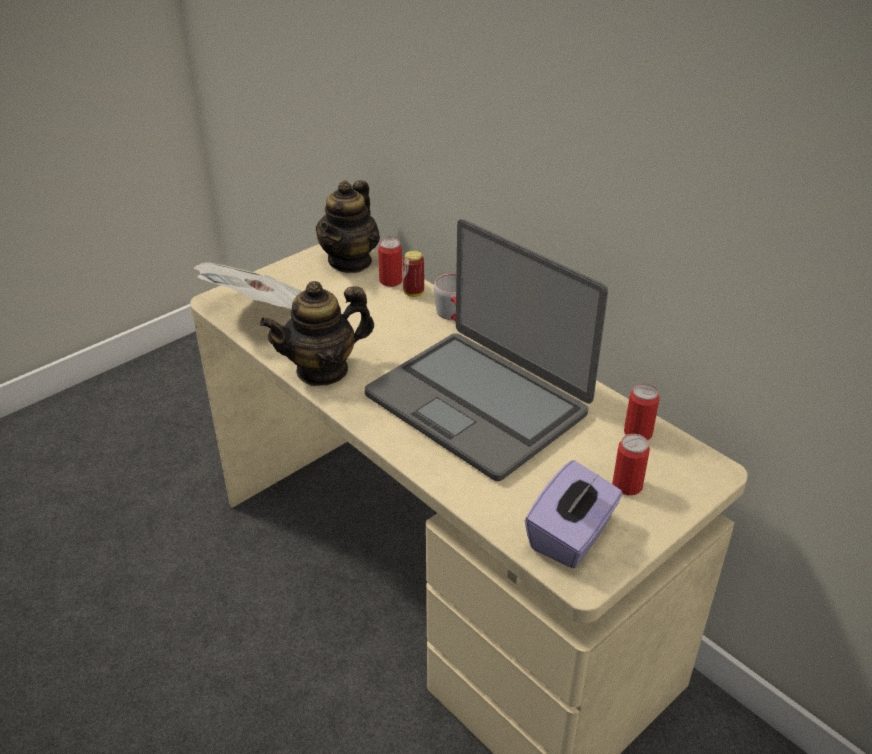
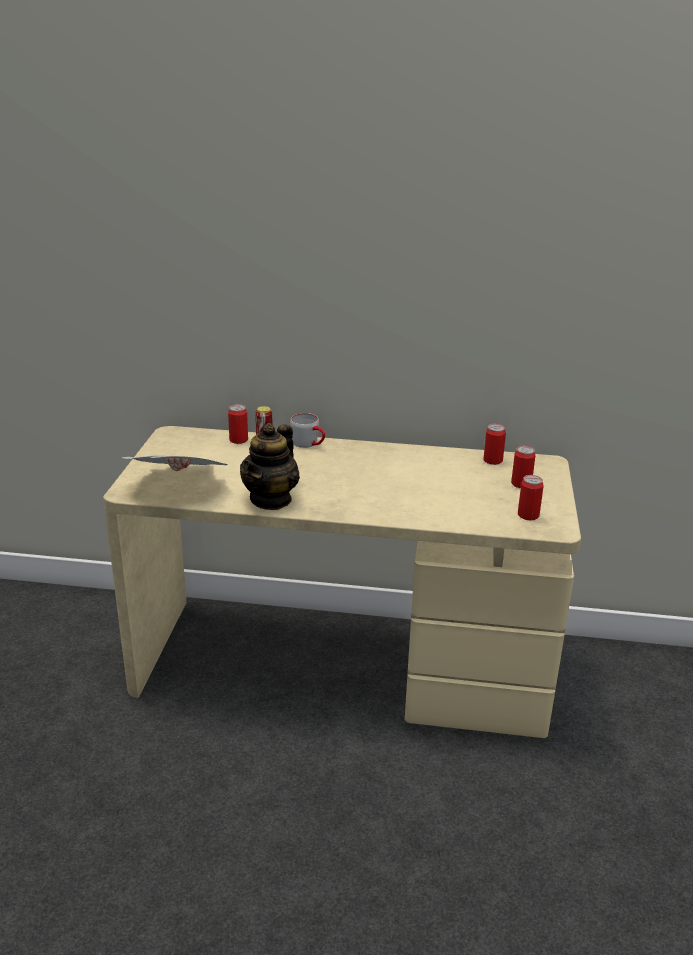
camera: 40 degrees left, 10 degrees down
teapot [316,180,380,273] -> none
laptop [365,219,608,481] -> none
purple tissue box [525,460,623,568] -> can [518,475,544,520]

